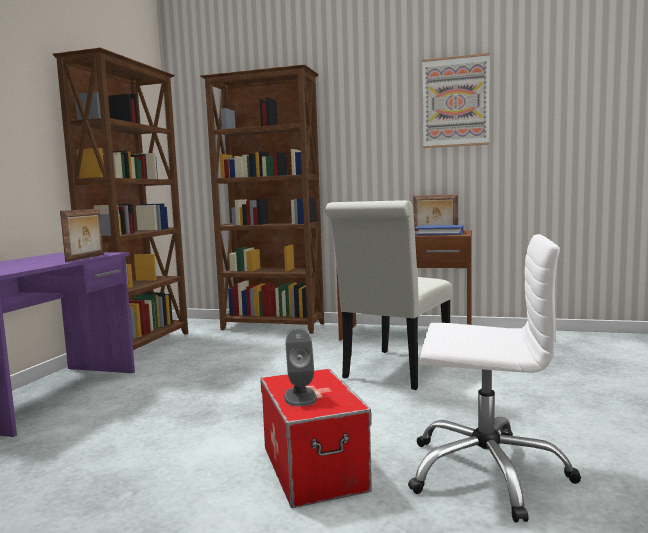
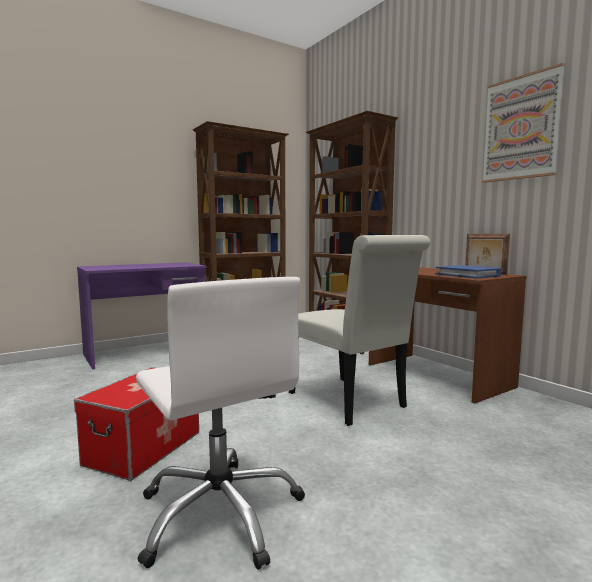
camera: 40 degrees right, 0 degrees up
picture frame [60,209,104,262] -> none
grey speaker [284,329,317,406] -> none
white chair [325,200,453,390] -> white chair turned 105 degrees counterclockwise [289,235,430,426]

